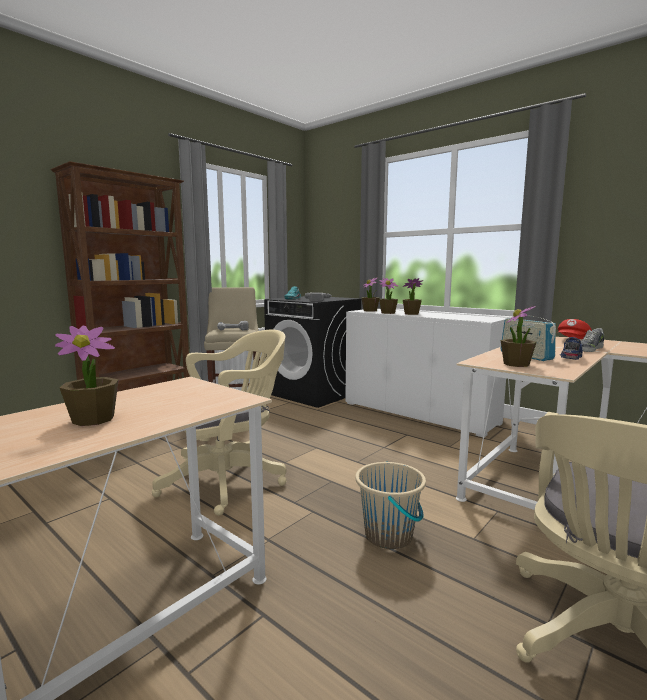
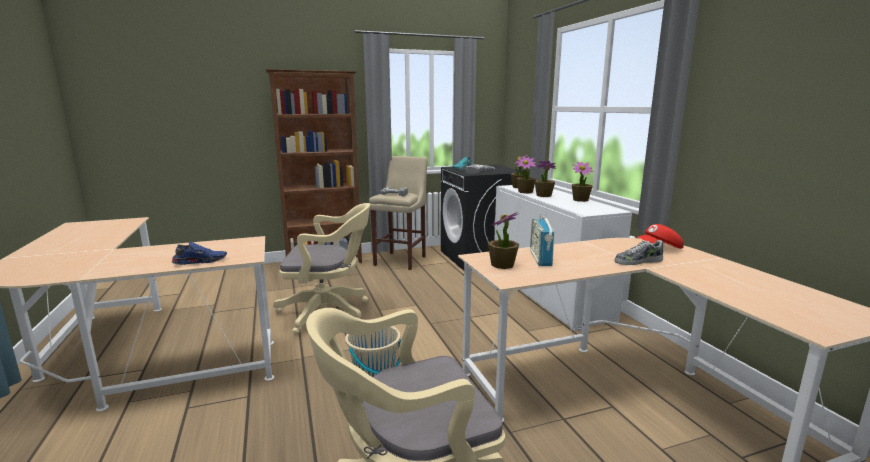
camera: 30 degrees right, 5 degrees up
potted plant [55,326,119,426] -> potted plant moved to [572,162,594,202]
blue shoe [560,337,583,360] -> blue shoe moved to [172,242,227,265]

